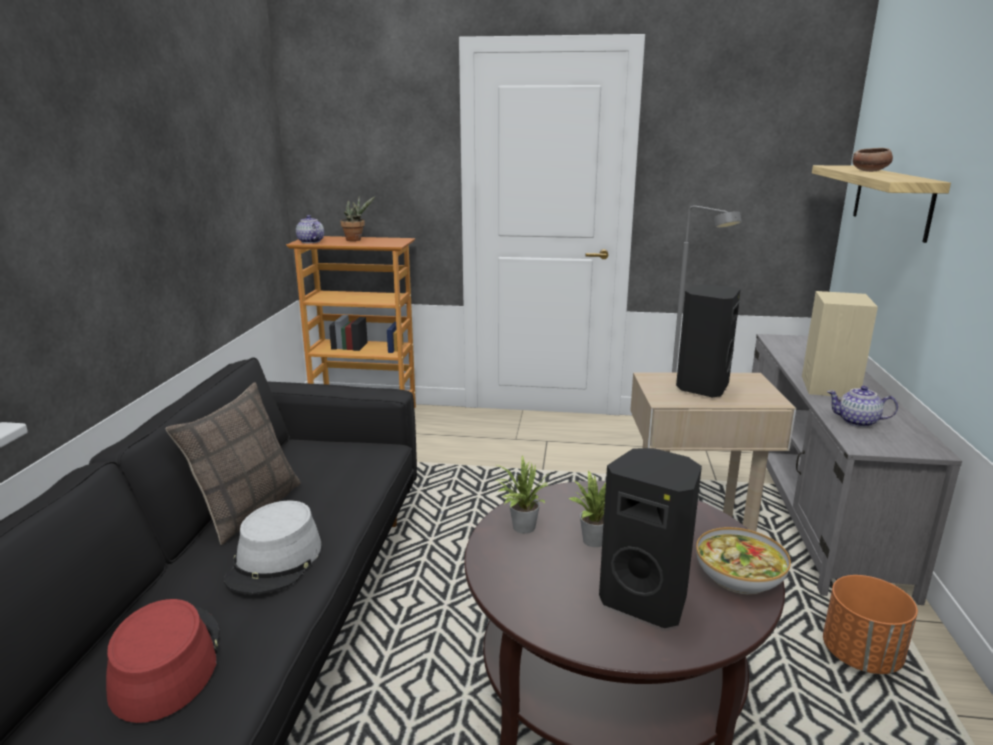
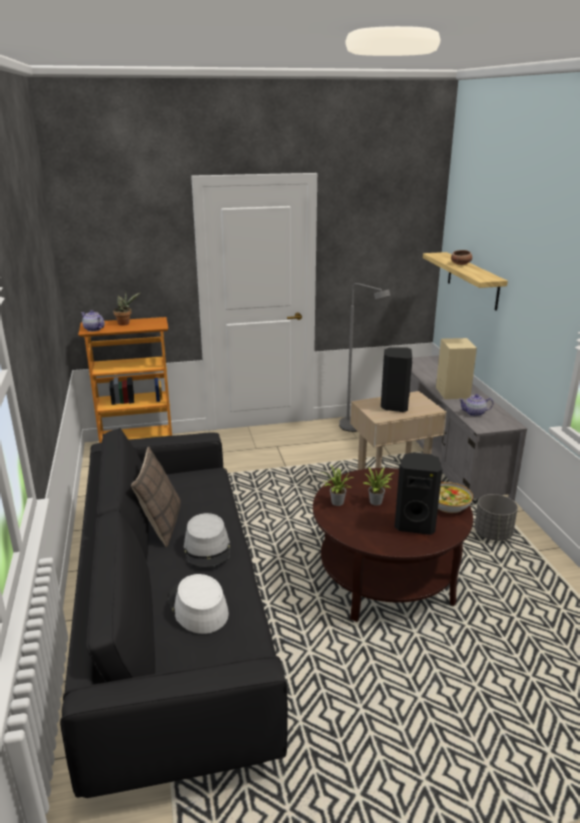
camera: 20 degrees left, 5 degrees up
red hat [106,599,220,723] -> white hat [169,574,229,634]
orange planter [823,575,918,674] -> grey planter [475,494,518,541]

